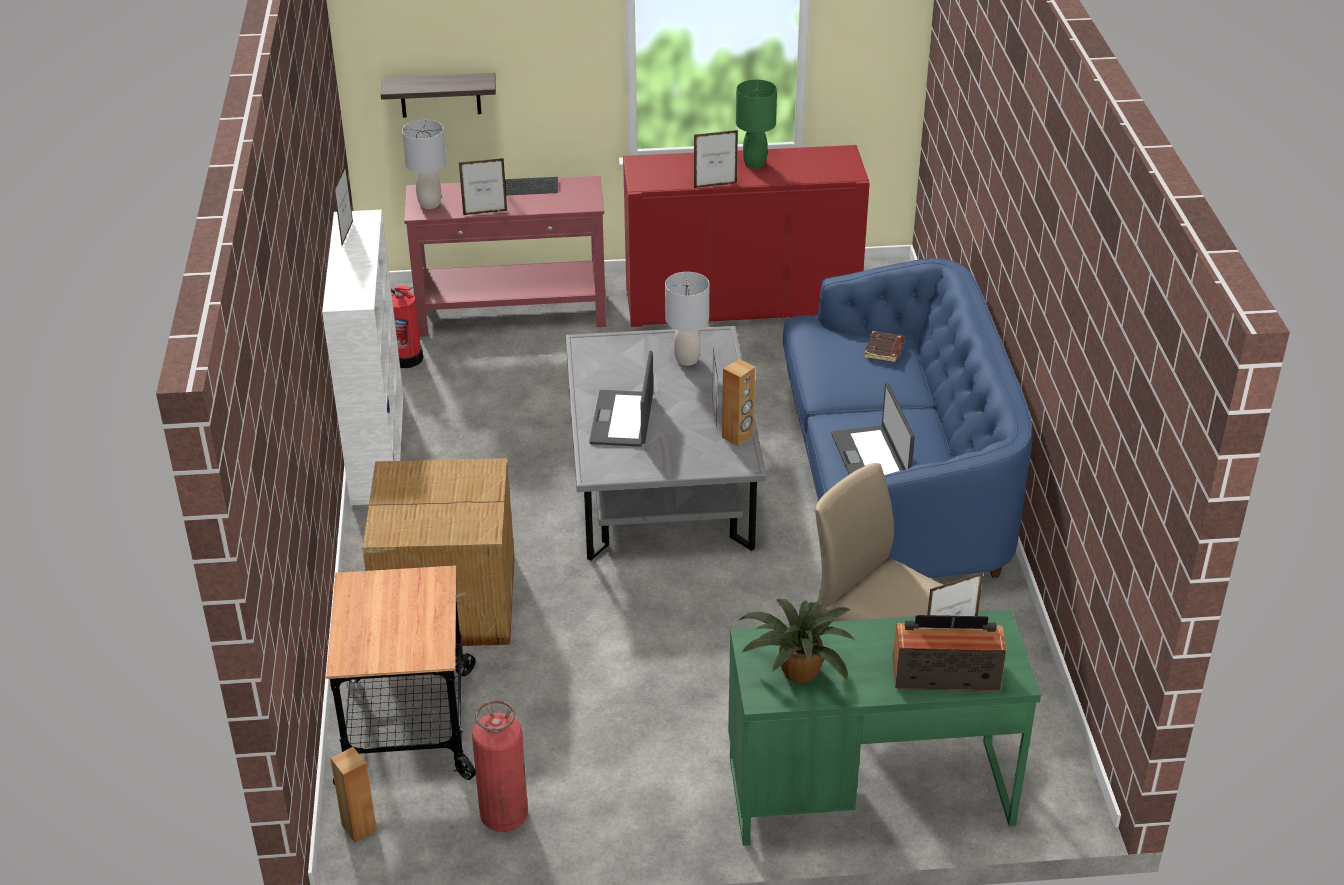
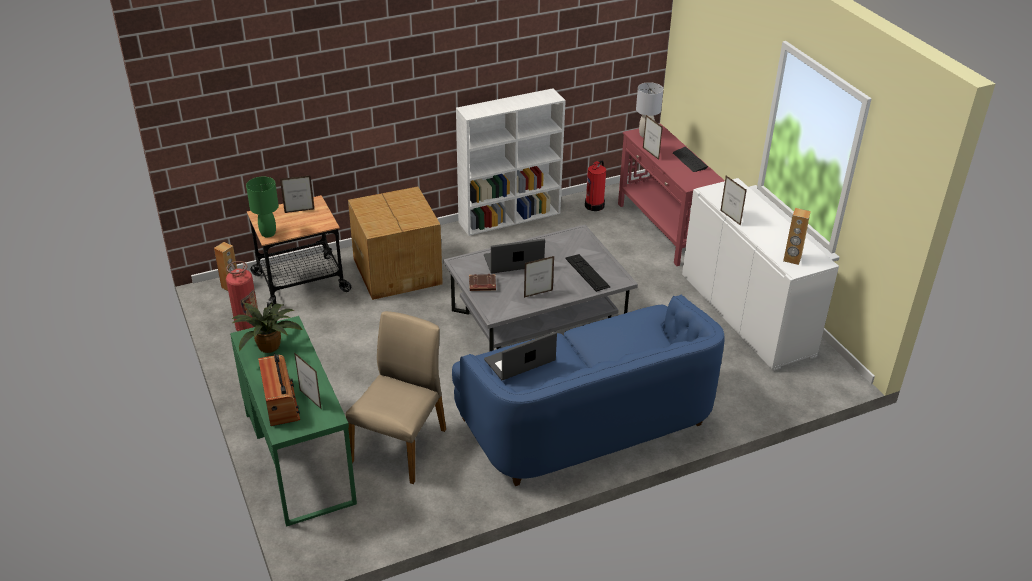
camera: 70 degrees right, 0 degrees up
picture frame [334,164,353,245] -> picture frame moved to [280,175,314,213]
shelf [381,73,496,118] -> none
red cabinet [623,145,870,327] -> white cabinet [682,178,839,371]
grey table lamp [665,272,709,366] -> keyboard [565,254,610,292]
brown speaker [722,359,755,446] -> brown speaker moved to [783,208,811,265]
green table lamp [736,79,777,169] -> green table lamp moved to [246,177,279,238]
brown book [864,331,904,362] -> brown book moved to [469,274,496,291]

